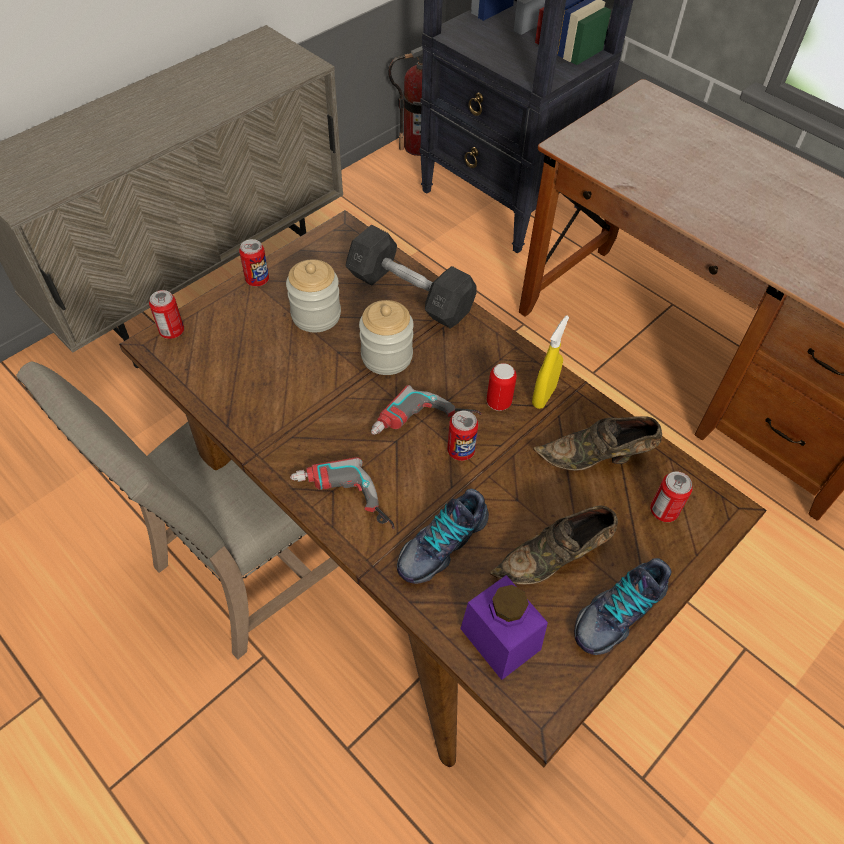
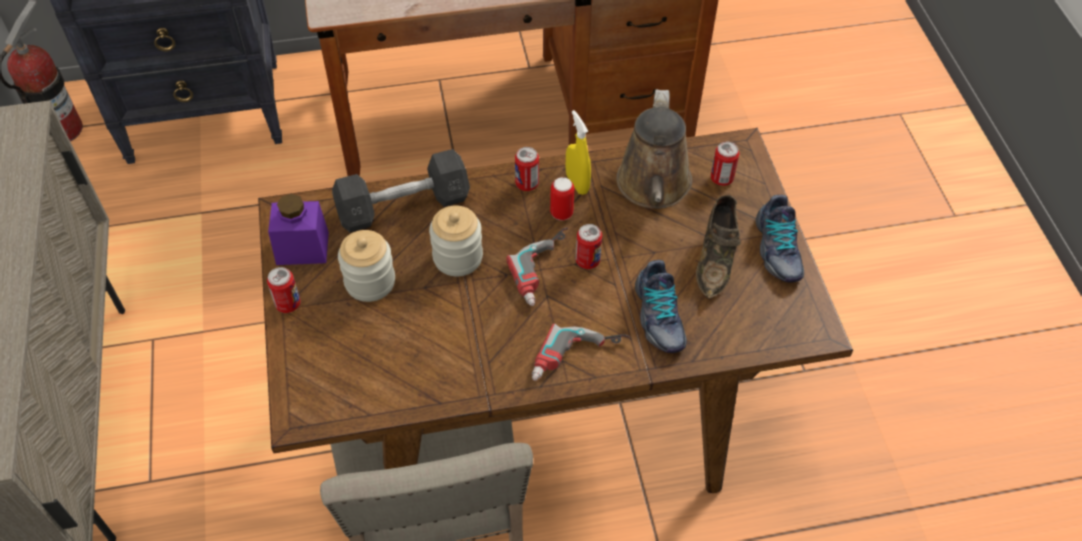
camera: 55 degrees left, 0 degrees up
can [149,290,184,339] -> can moved to [515,147,539,191]
purple jar [460,575,548,680] -> purple jar moved to [268,194,329,265]
brown shoe [533,416,662,471] -> brown watering can [616,89,692,209]

